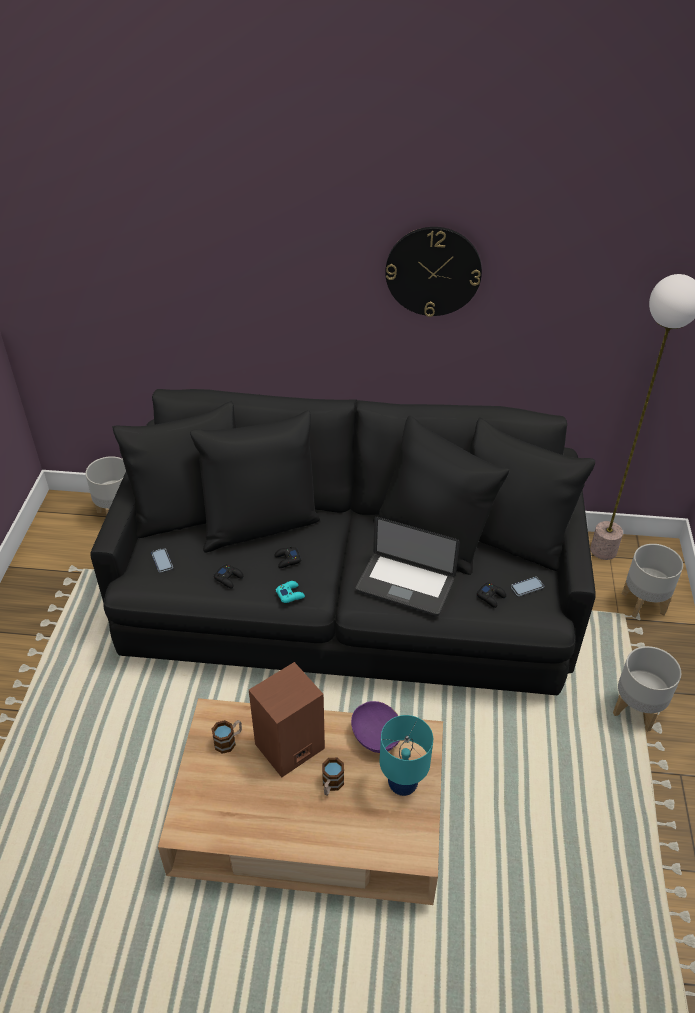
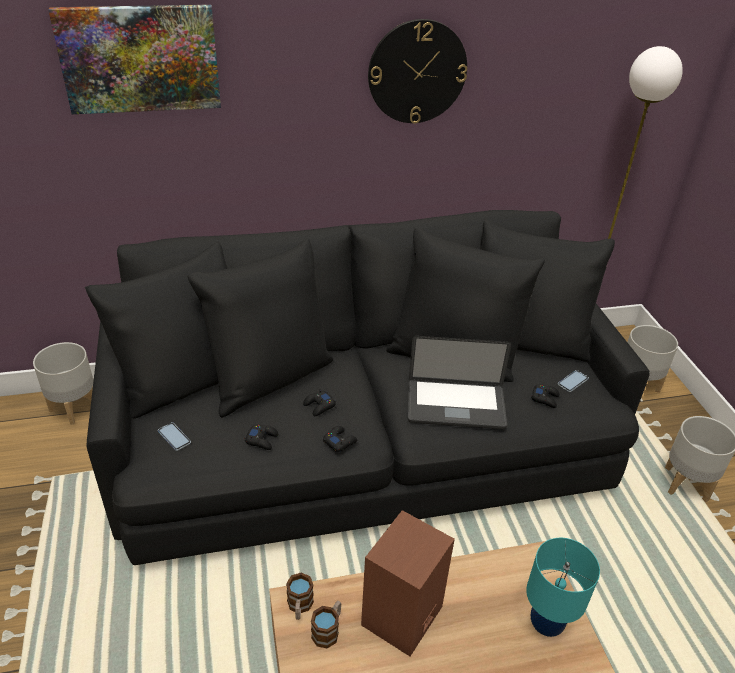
camera: 20 degrees left, 5 degrees down
turquoise game controller [276,581,305,603] -> black game controller [323,426,357,452]
mug [322,758,344,796] -> mug moved to [286,573,314,620]
purple bowl [351,701,399,753] -> none
none -> picture [48,5,221,114]

